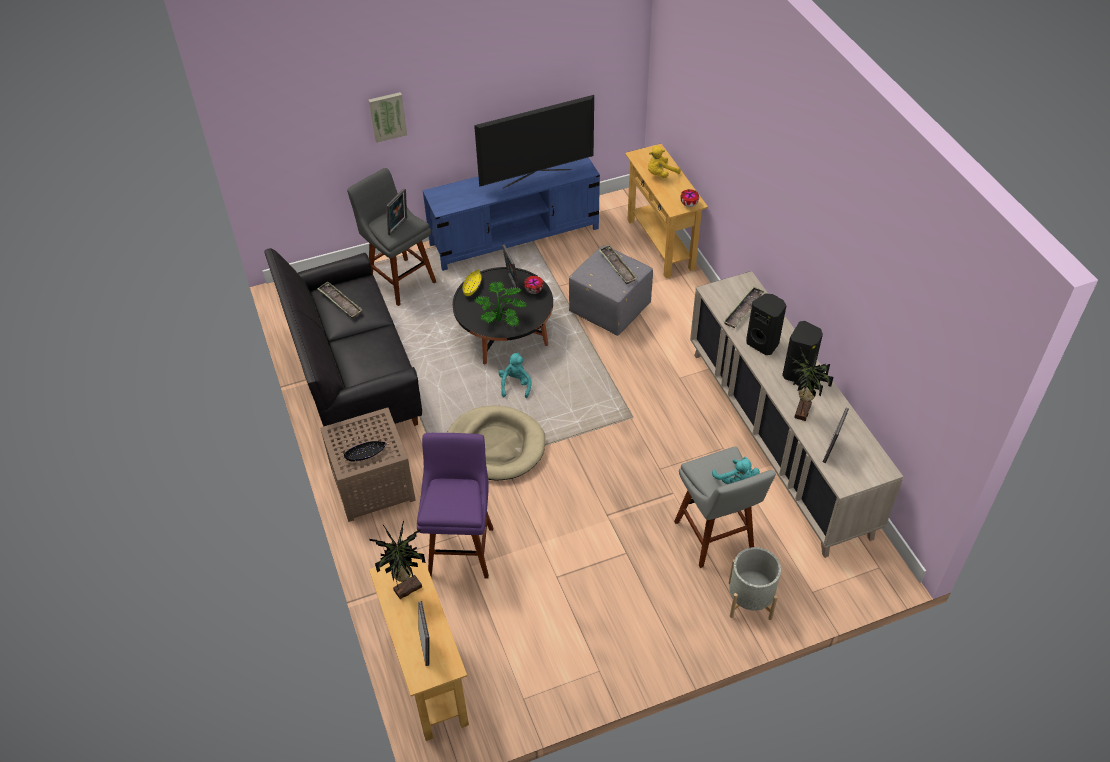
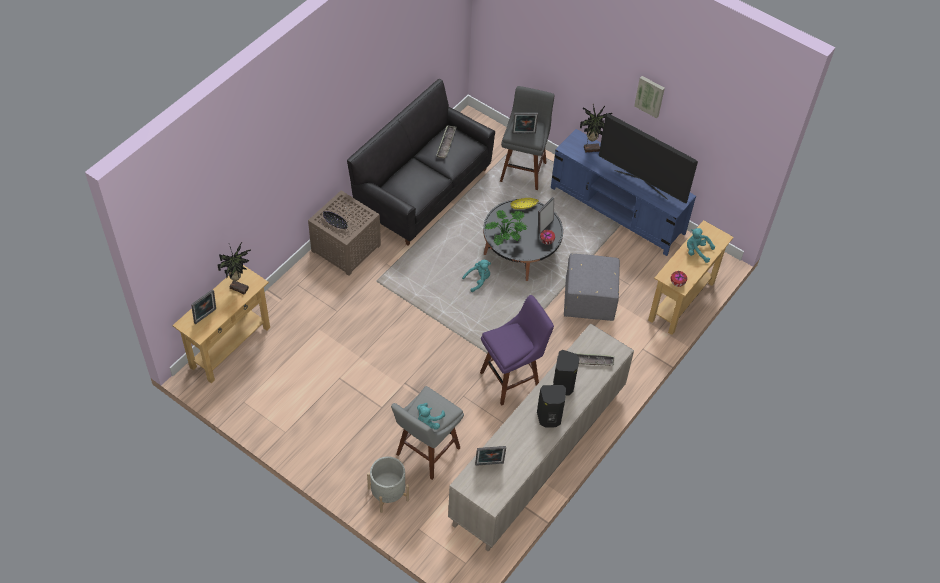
camera: 55 degrees right, 5 degrees up
picture [369,92,407,143] -> picture moved to [634,76,665,118]
purple stool [417,433,493,579] -> purple stool moved to [480,295,554,406]
beige dog bed [447,405,545,481] -> none
tray [599,245,638,284] -> none
yellow plush toy [648,146,681,178] -> turquoise plush toy [687,228,715,263]
potted plant [787,346,834,421] -> potted plant moved to [580,104,612,153]

